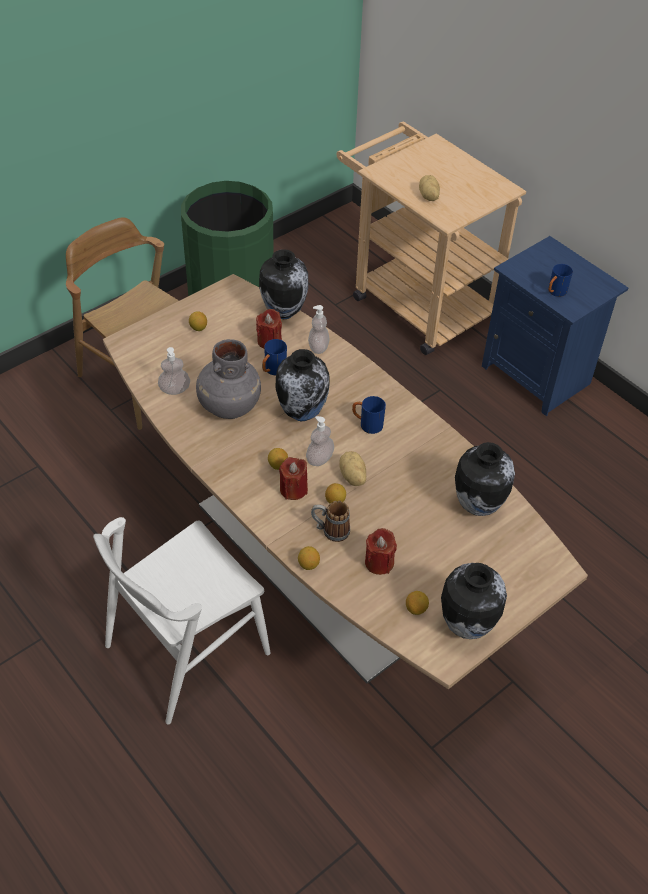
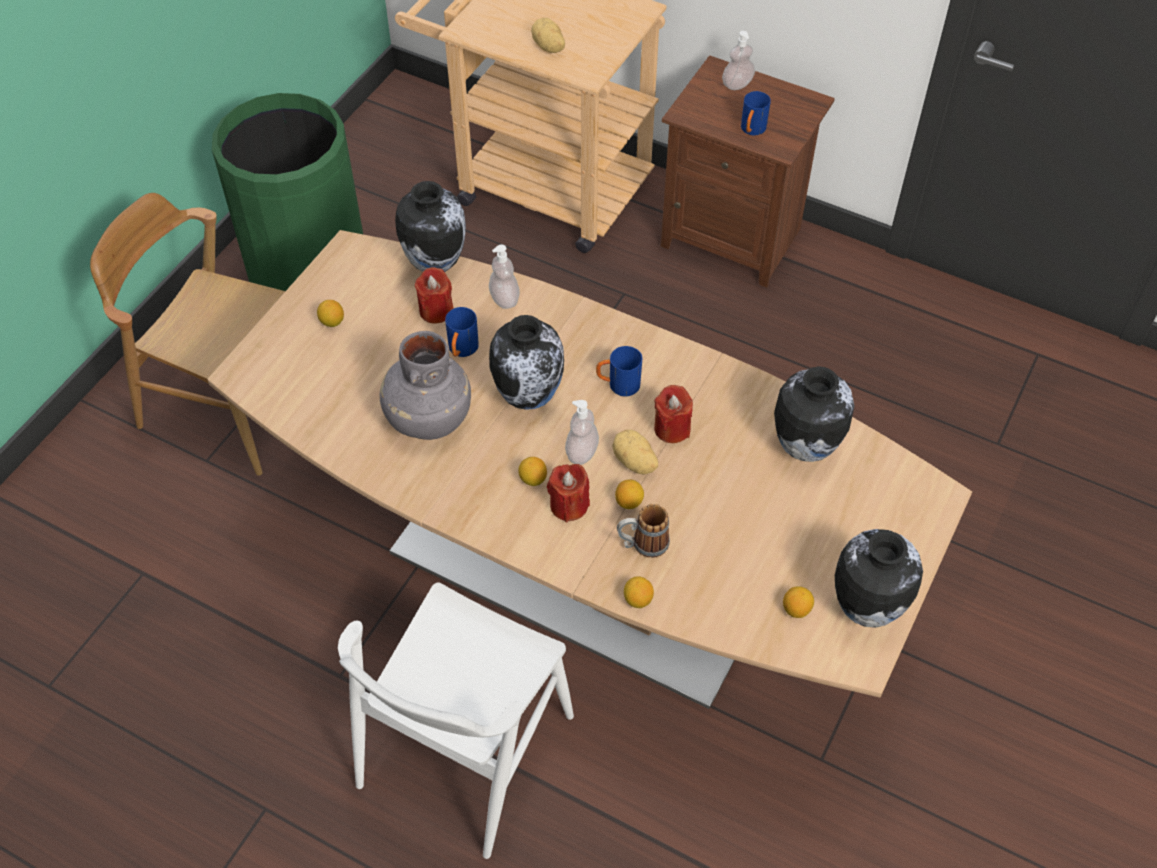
camera: 20 degrees left, 5 degrees up
soap dispenser [158,347,190,395] -> soap dispenser moved to [722,31,755,90]
red candle [365,528,397,575] -> red candle moved to [654,385,693,443]
blue nightstand [482,236,628,416] -> brown nightstand [661,55,835,287]

